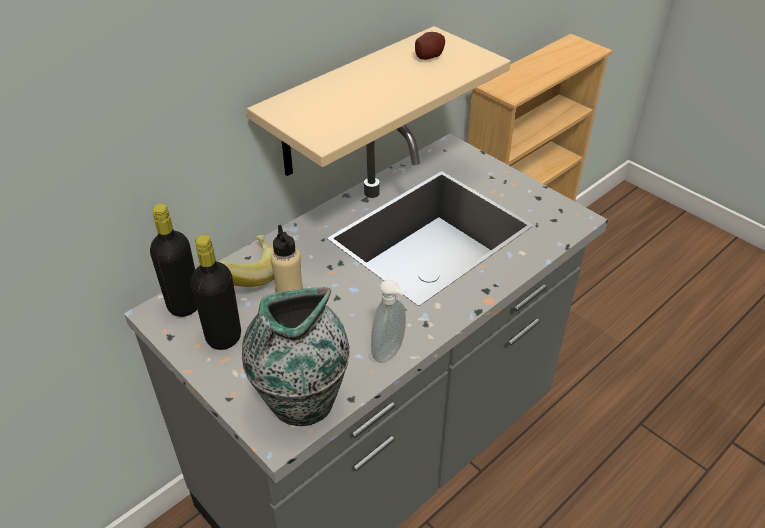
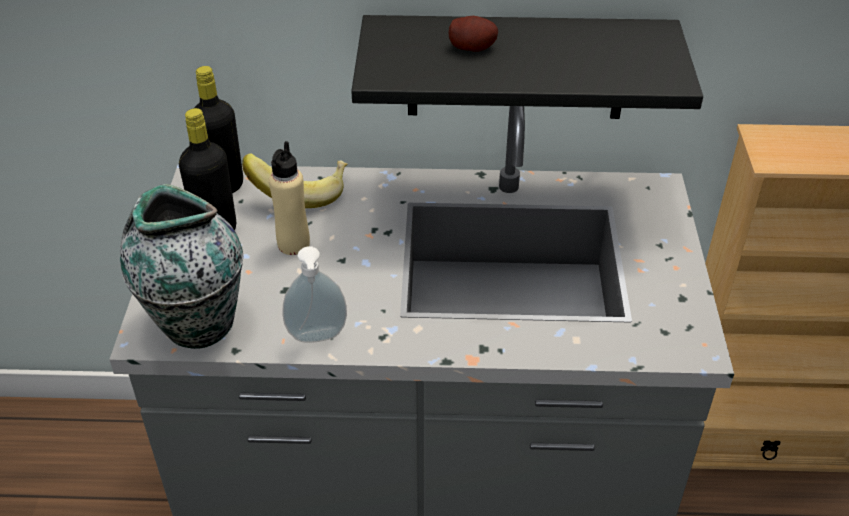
camera: 45 degrees right, 0 degrees up
beige shelf [247,26,511,176] -> black shelf [351,15,703,119]
potato [415,32,445,60] -> potato moved to [448,16,498,52]

